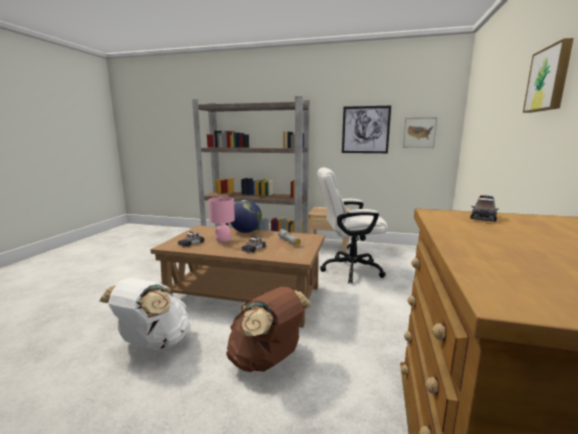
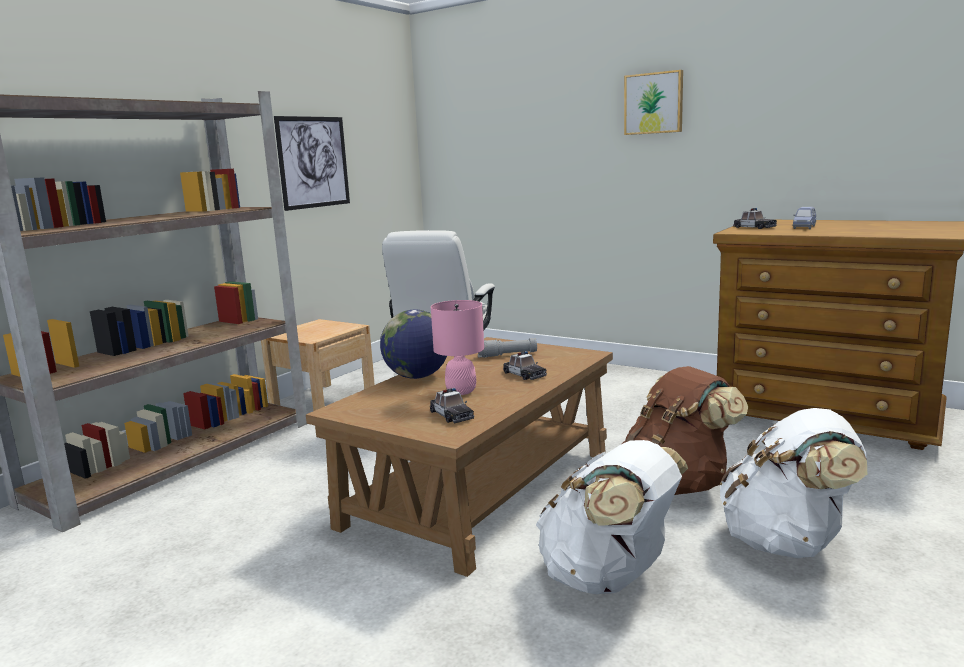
camera: 70 degrees left, 0 degrees up
picture [403,117,437,148] -> none
none -> white backpack [720,408,867,559]
none -> blue toy car [793,207,816,229]

